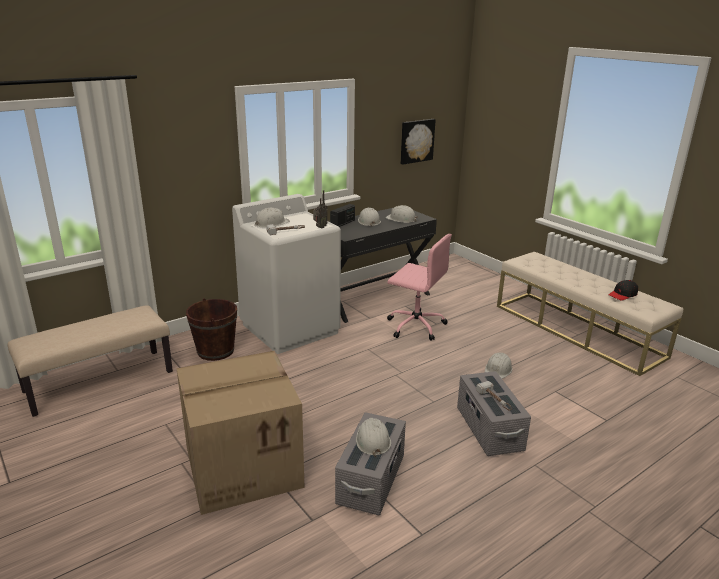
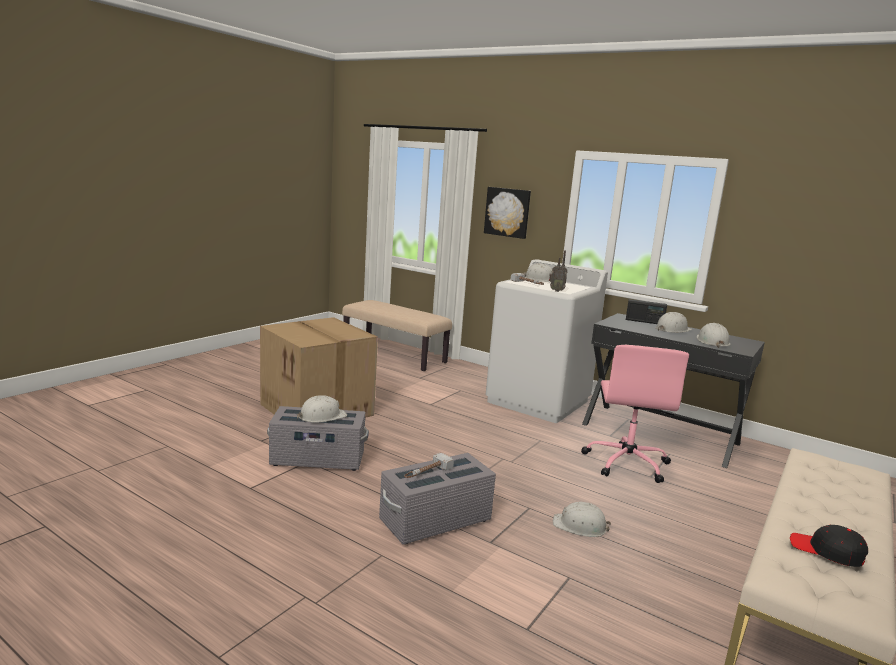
camera: 70 degrees right, 10 degrees down
brown bucket [186,298,237,361] -> none
picture [401,119,436,165] -> picture moved to [484,187,531,239]

